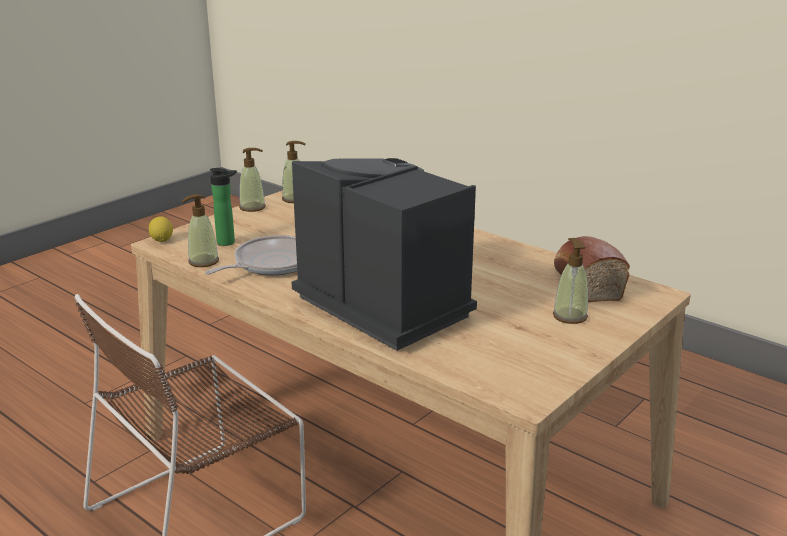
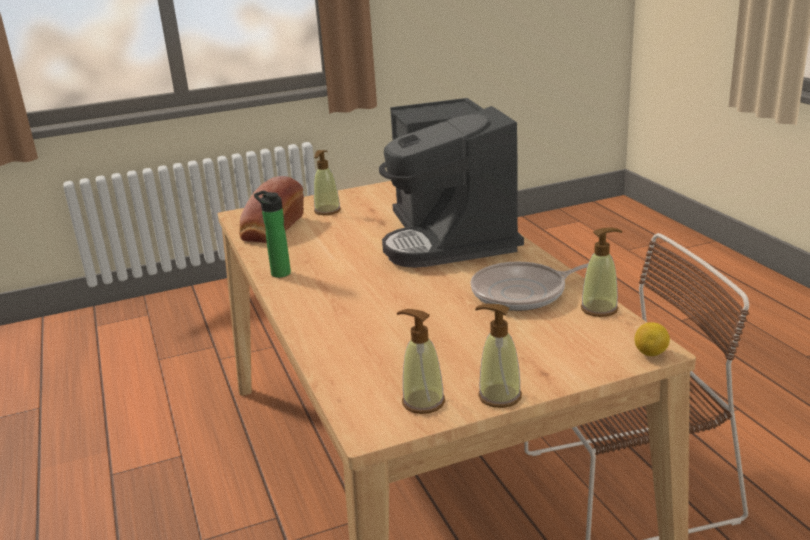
camera: 150 degrees left, 0 degrees up
bottle [210,168,237,246] -> bottle moved to [254,191,291,278]

